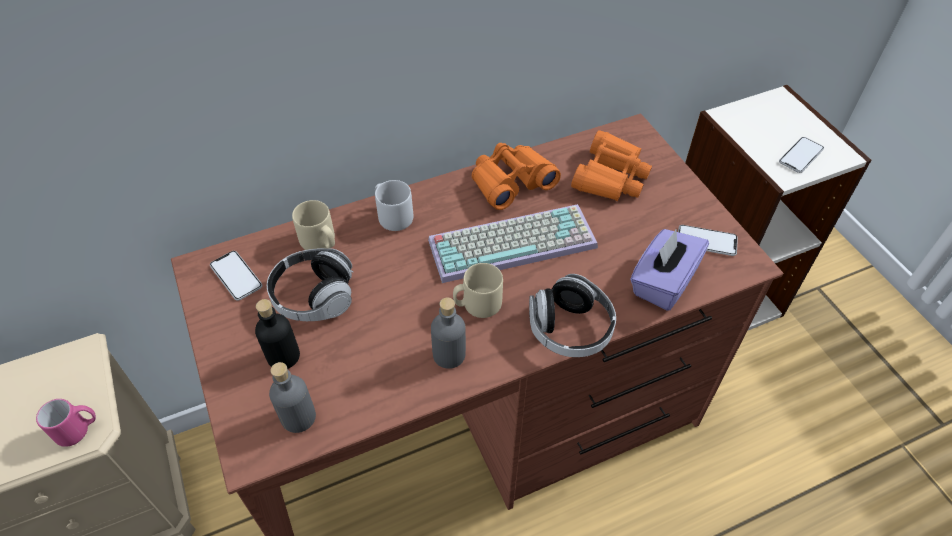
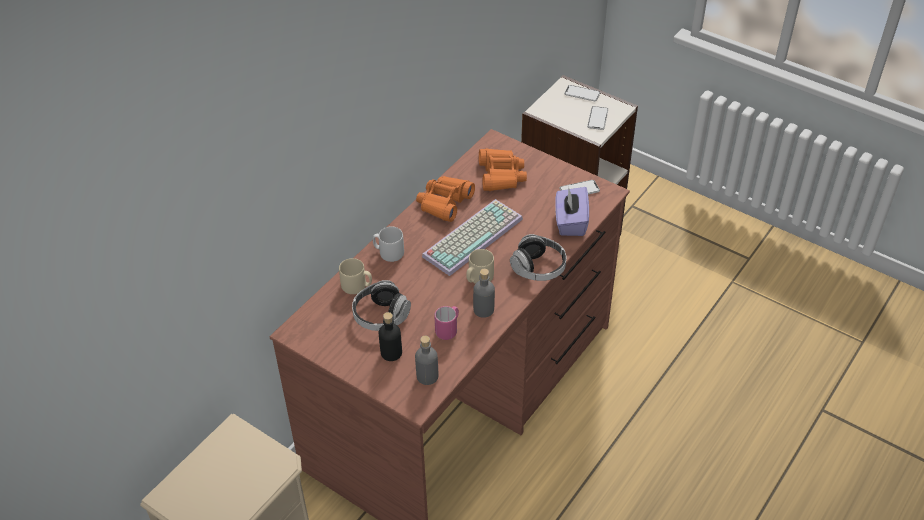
camera: 30 degrees left, 5 degrees down
pink mug [36,399,96,447] -> pink mug moved to [434,306,459,340]
phone [210,251,262,301] -> phone moved to [564,85,600,101]

